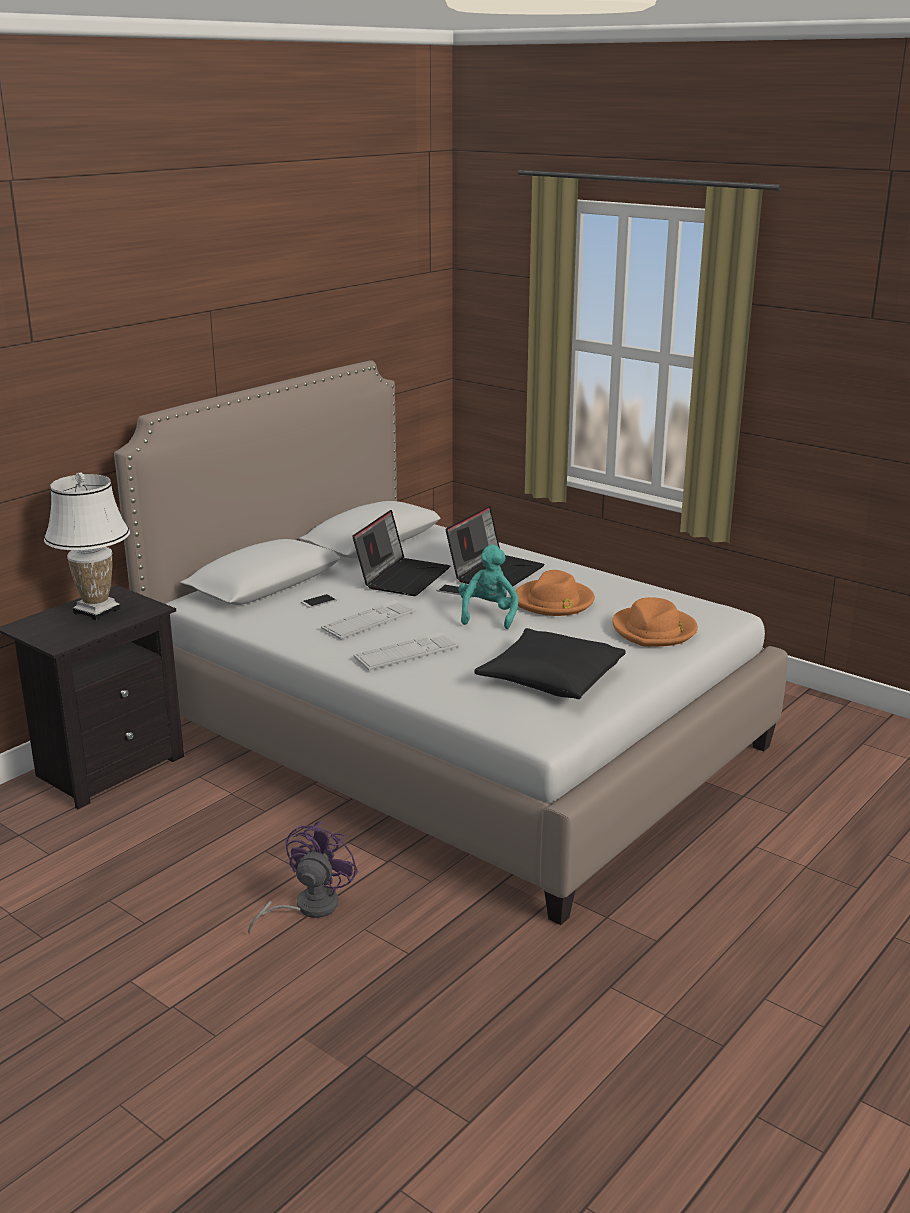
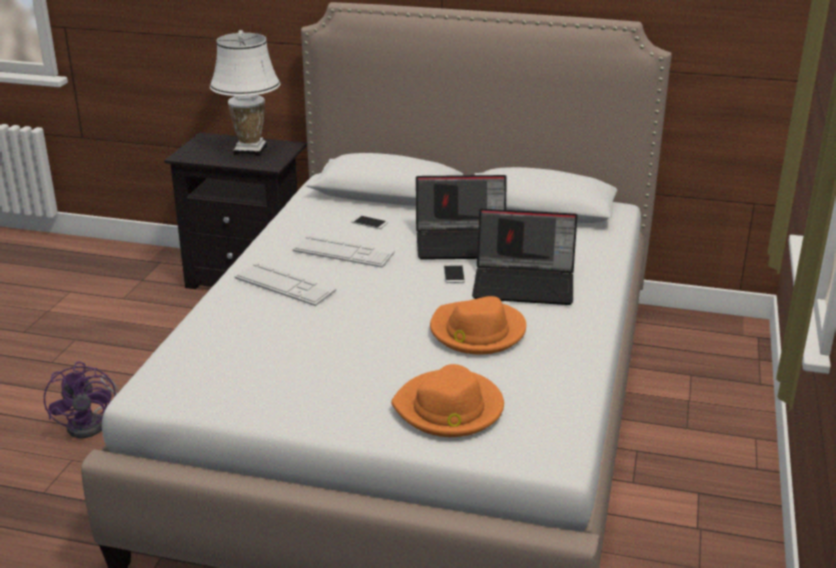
camera: 65 degrees right, 5 degrees up
purple fan [248,821,358,935] -> purple fan turned 75 degrees clockwise [44,361,118,438]
turquoise plush toy [459,544,519,629] -> none
black pillow [474,628,626,699] -> none

